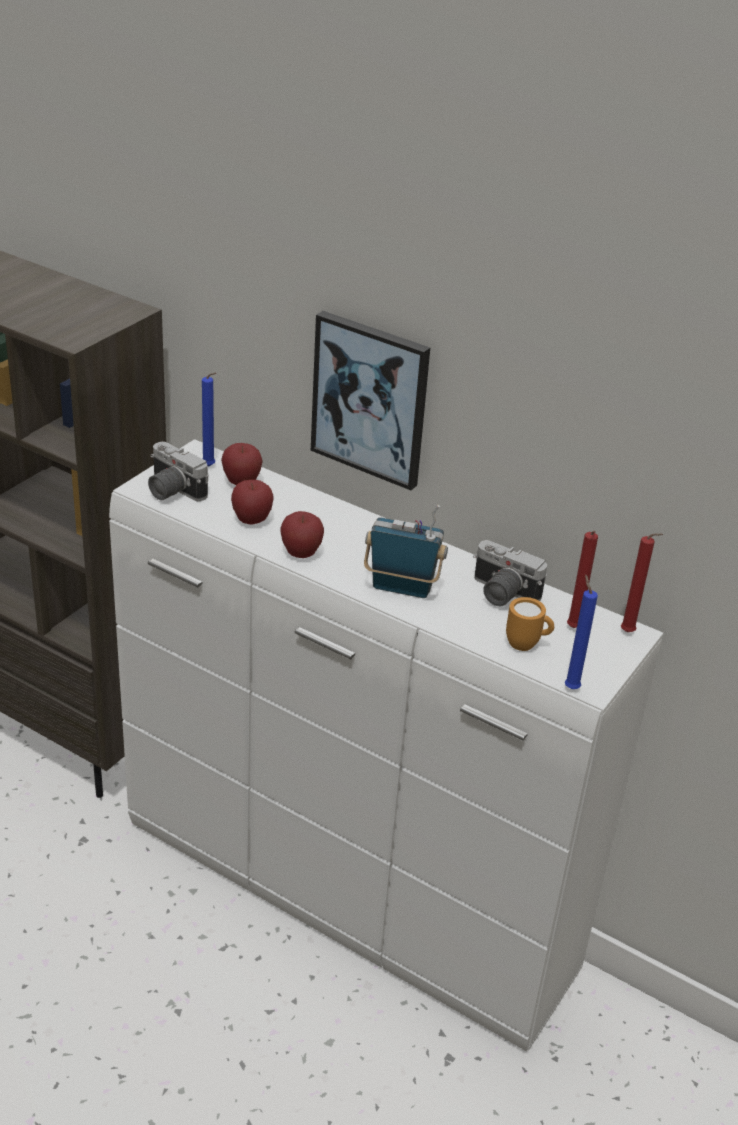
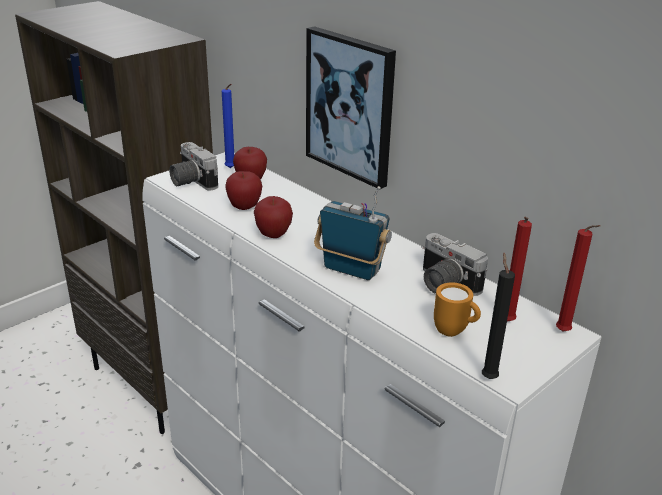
camera: 15 degrees right, 5 degrees down
blue candle [565,574,598,689] -> black candle [482,253,515,379]

